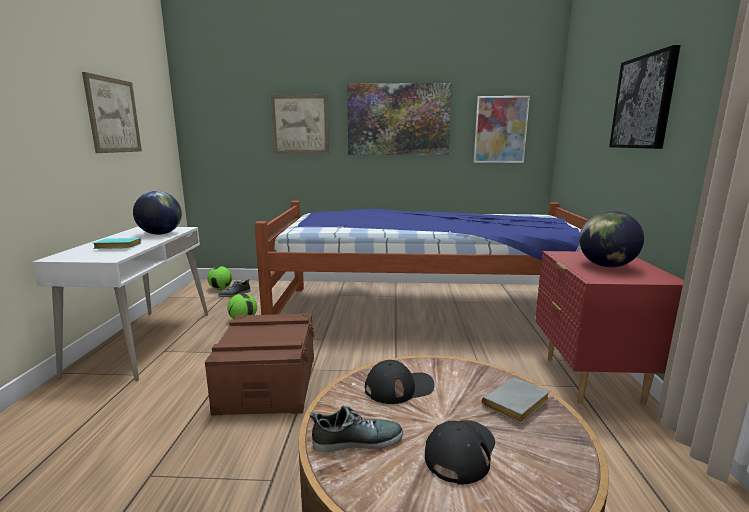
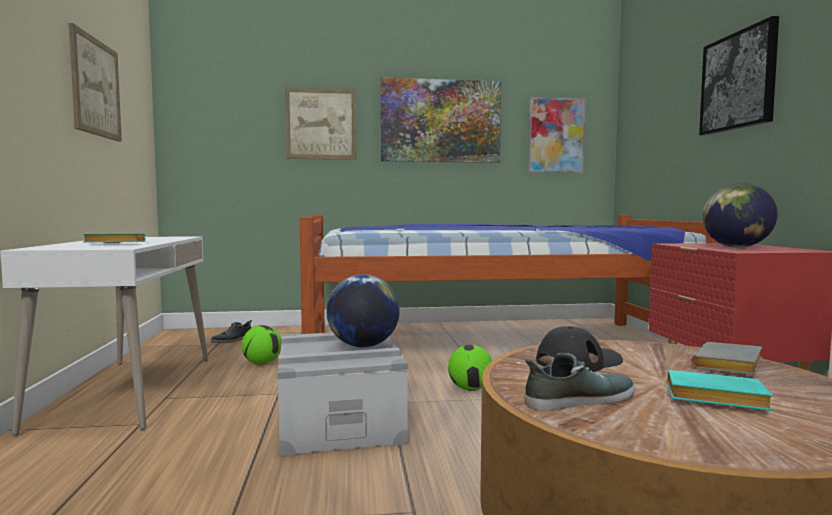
camera: 10 degrees left, 10 degrees down
globe [133,191,182,235] -> globe moved to [326,274,400,347]
brown storage box [205,313,314,415] -> grey storage box [278,332,408,456]
football [207,266,232,290] -> football moved to [448,345,492,391]
black cap [425,420,495,484] -> turquoise book [668,370,773,411]

